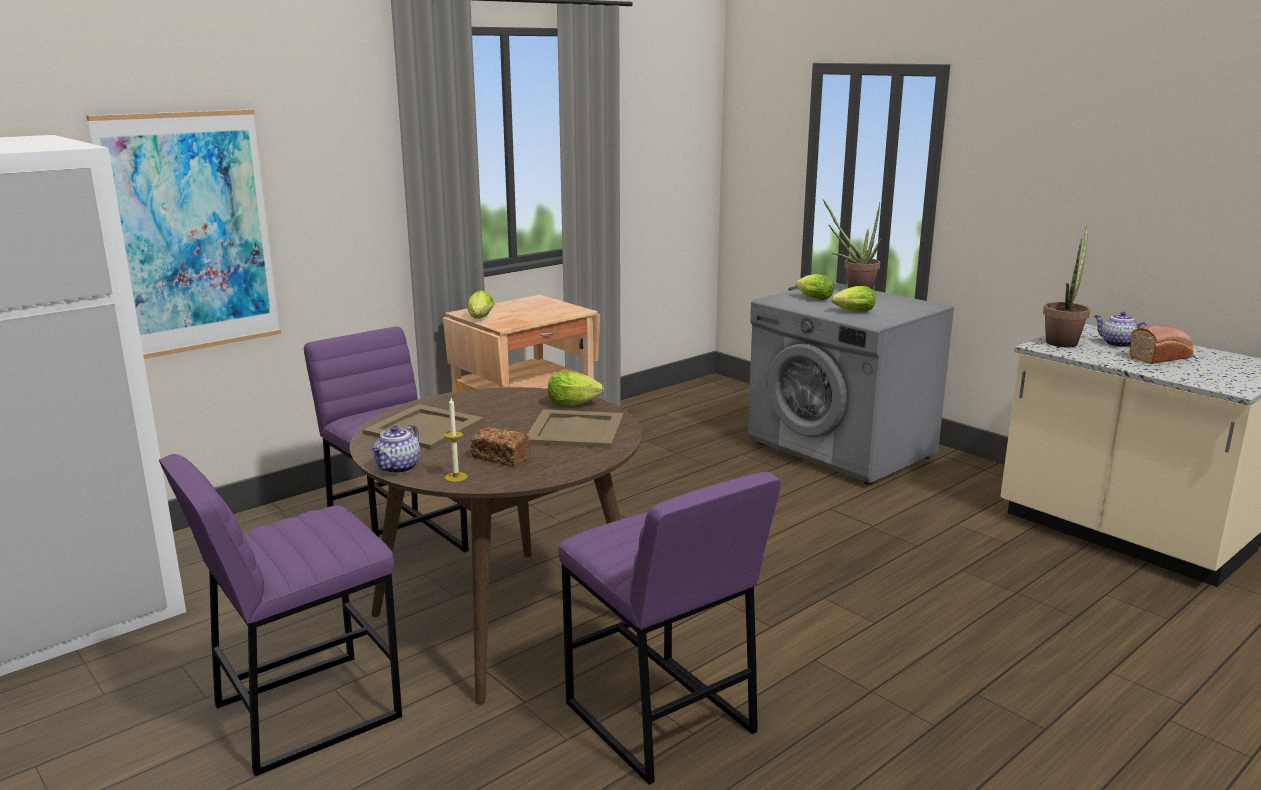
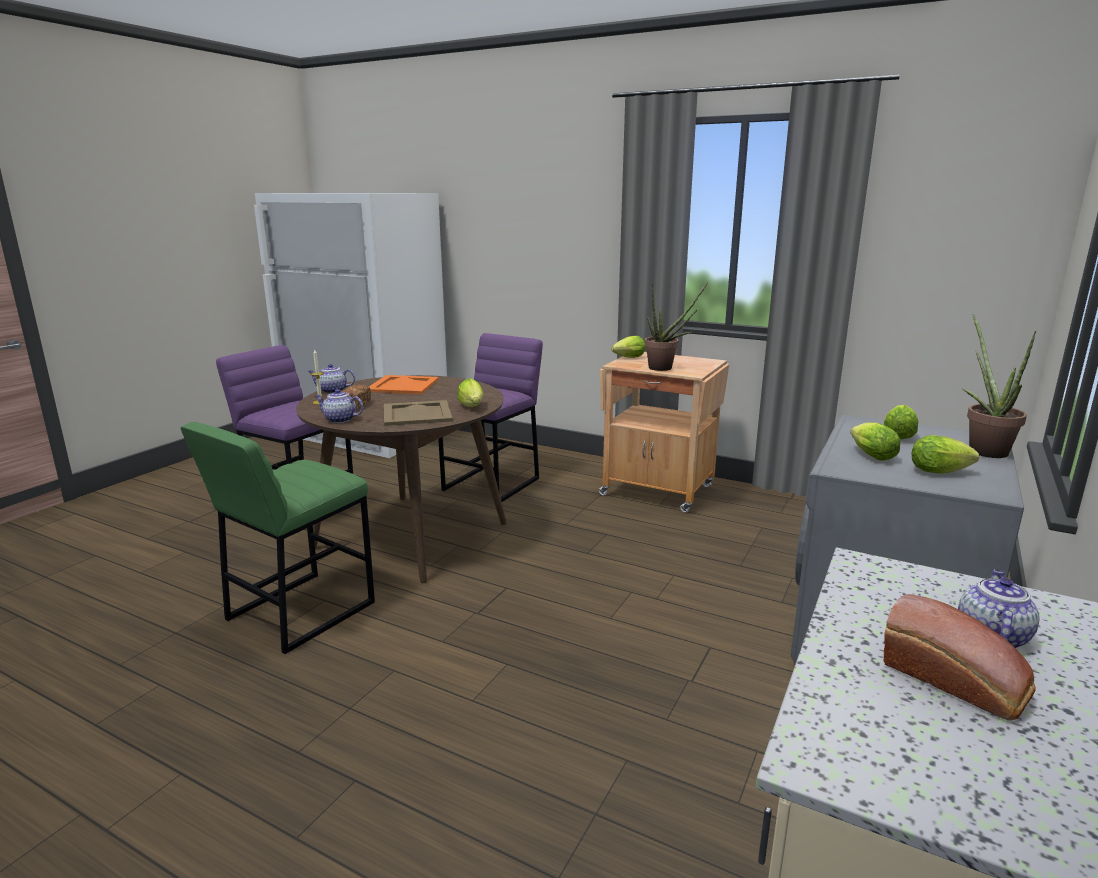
camera: 70 degrees right, 0 degrees up
picture [86,109,281,359] -> none
beige tray [363,404,484,449] -> orange tray [369,375,439,394]
purple chair [559,472,781,785] -> green chair [181,422,375,654]
potted plant [1043,225,1090,347] -> potted plant moved to [645,282,708,371]
none -> teapot [315,389,363,423]
none -> lettuce [912,435,979,474]

